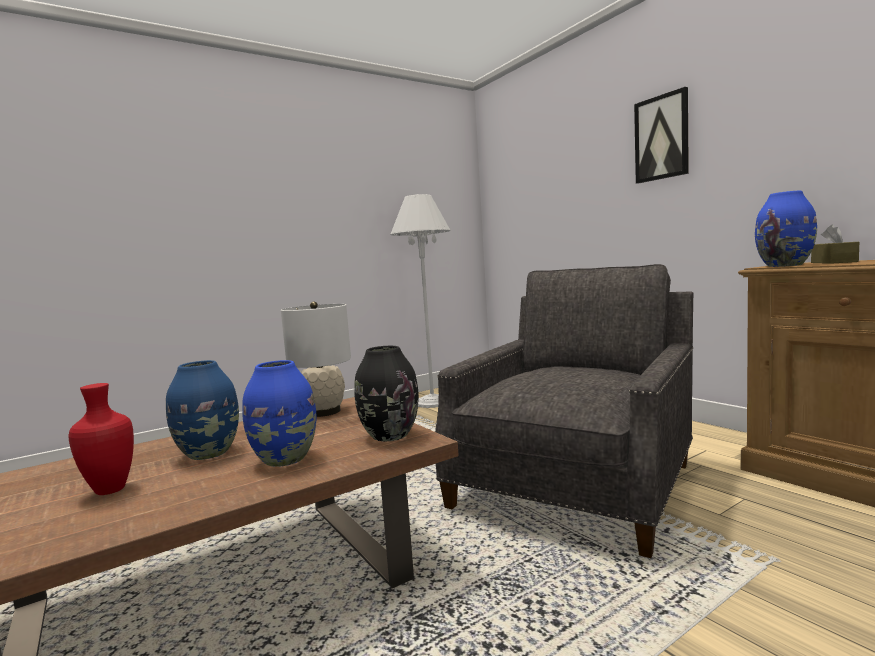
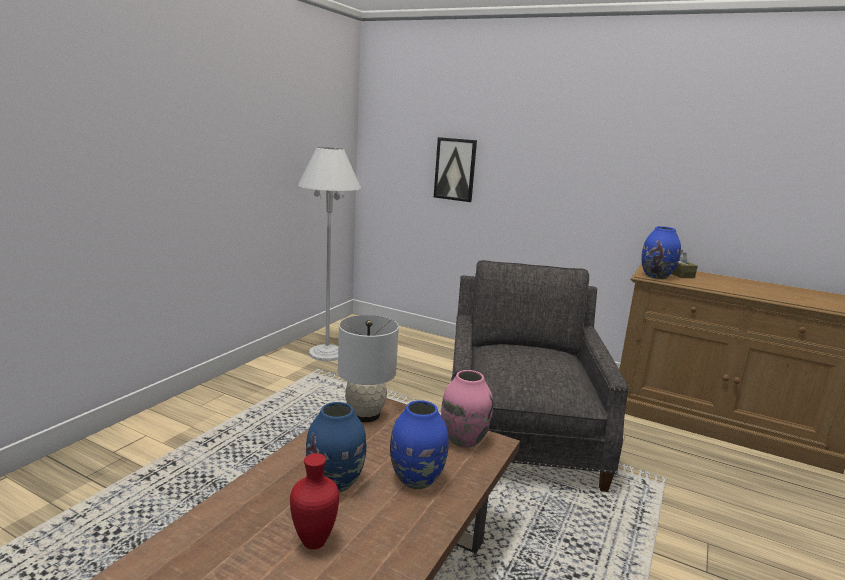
camera: 30 degrees left, 10 degrees up
black vase [354,346,419,441] -> pink vase [441,370,493,448]
picture [634,87,689,184] -> picture moved to [434,137,477,202]

